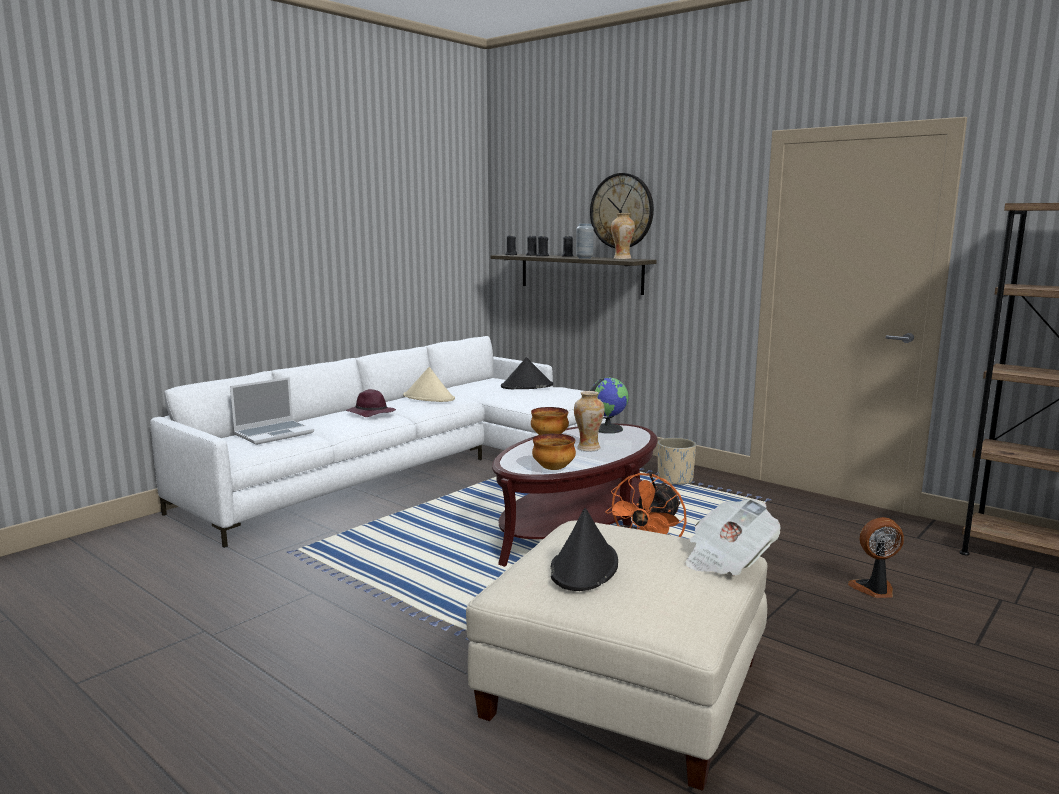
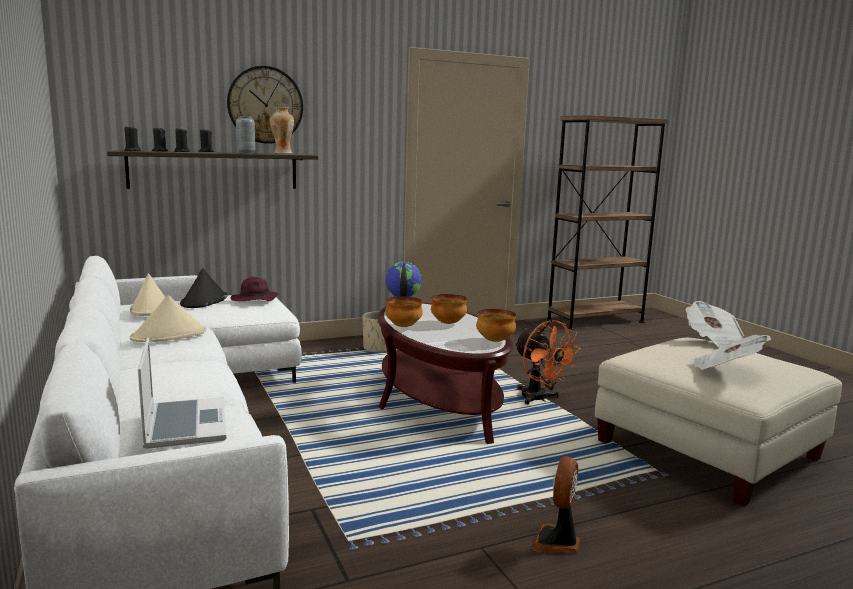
camera: 65 degrees left, 0 degrees up
purple hat [346,389,396,417] -> purple hat moved to [231,277,278,301]
black hat [551,508,618,591] -> newspaper [689,335,771,370]
vase [574,391,604,451] -> bowl [431,294,467,324]
fan [848,517,904,598] -> fan moved to [531,456,580,554]
none -> beige hat [130,273,165,316]

